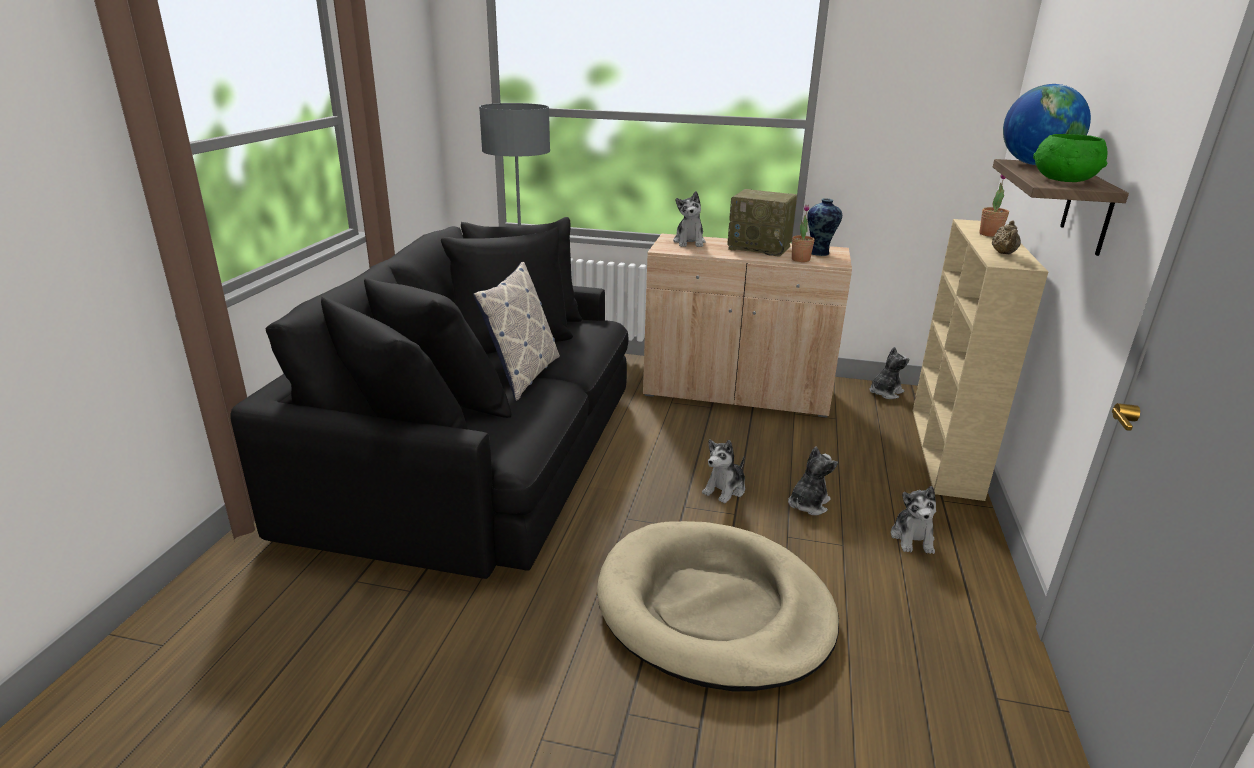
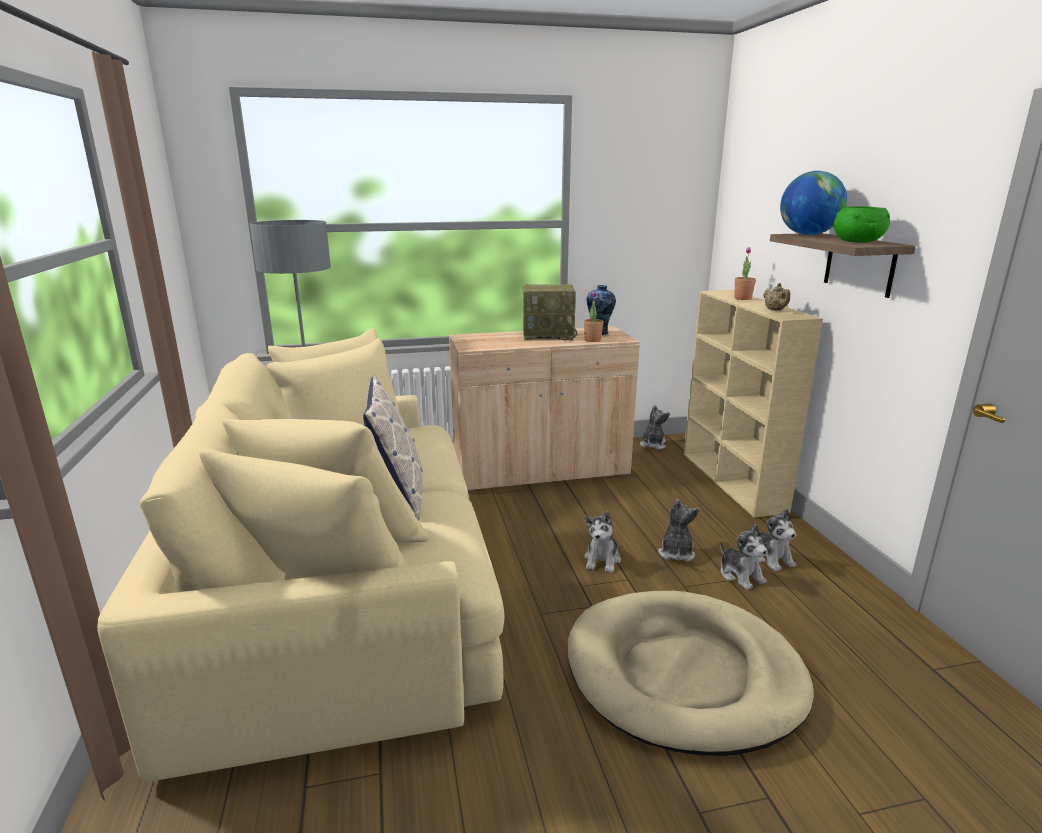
camera: 25 degrees left, 5 degrees down
black sofa [230,217,629,579] -> beige sofa [97,328,505,781]
plush toy [673,191,706,247] -> plush toy moved to [720,524,768,590]

